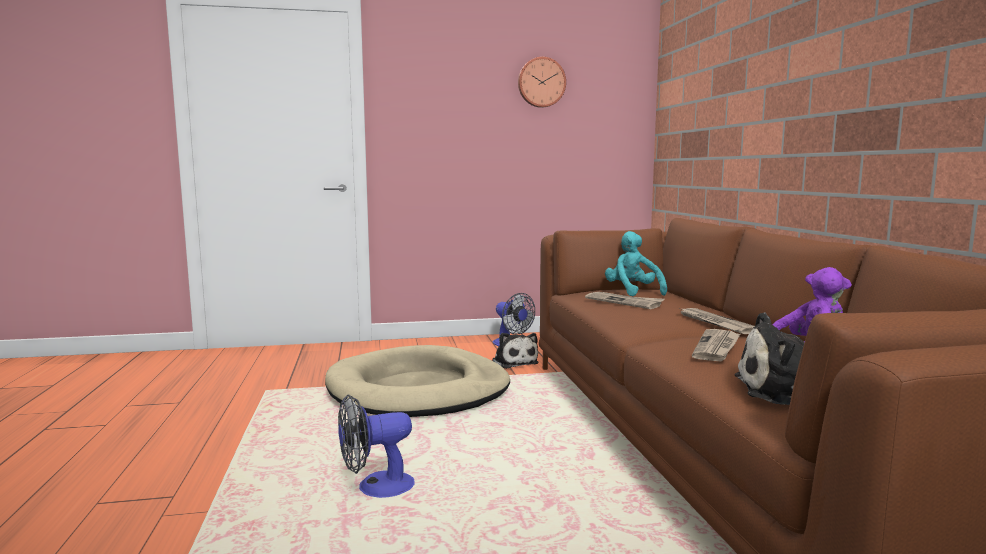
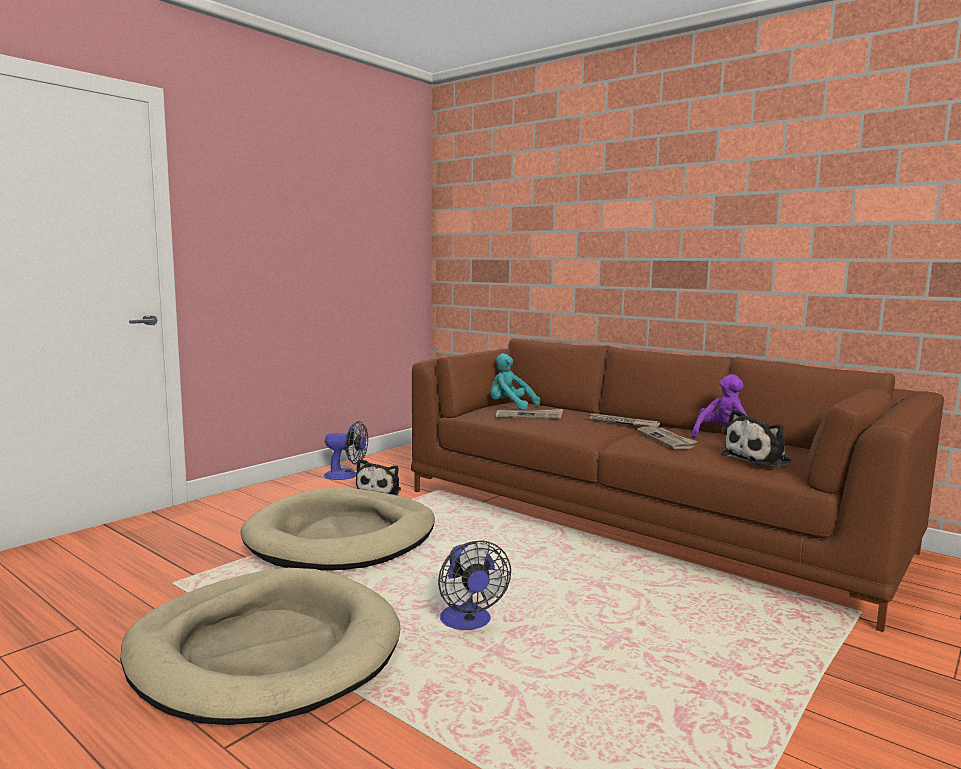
camera: 40 degrees left, 0 degrees up
fan [338,395,415,498] -> fan turned 45 degrees counterclockwise [438,541,511,630]
plush toy [492,333,539,369] -> plush toy turned 75 degrees clockwise [356,459,401,495]
wall clock [518,57,566,108] -> none
none -> beige dog bed [120,568,400,725]

